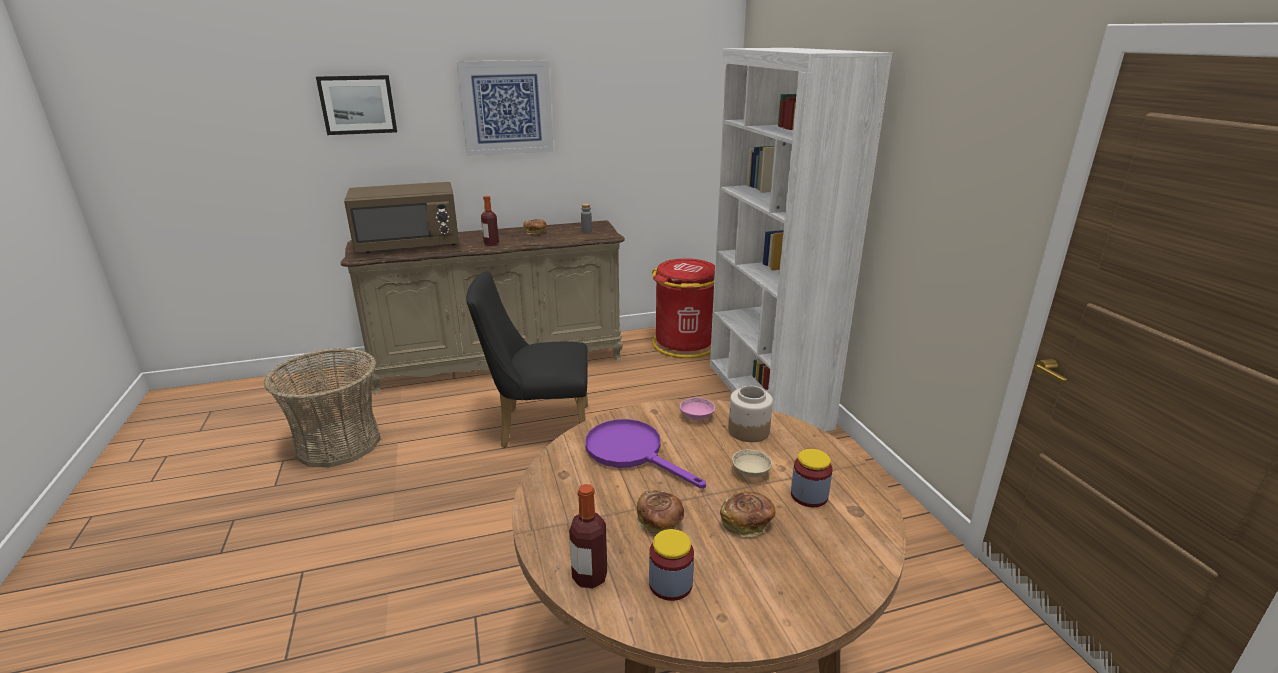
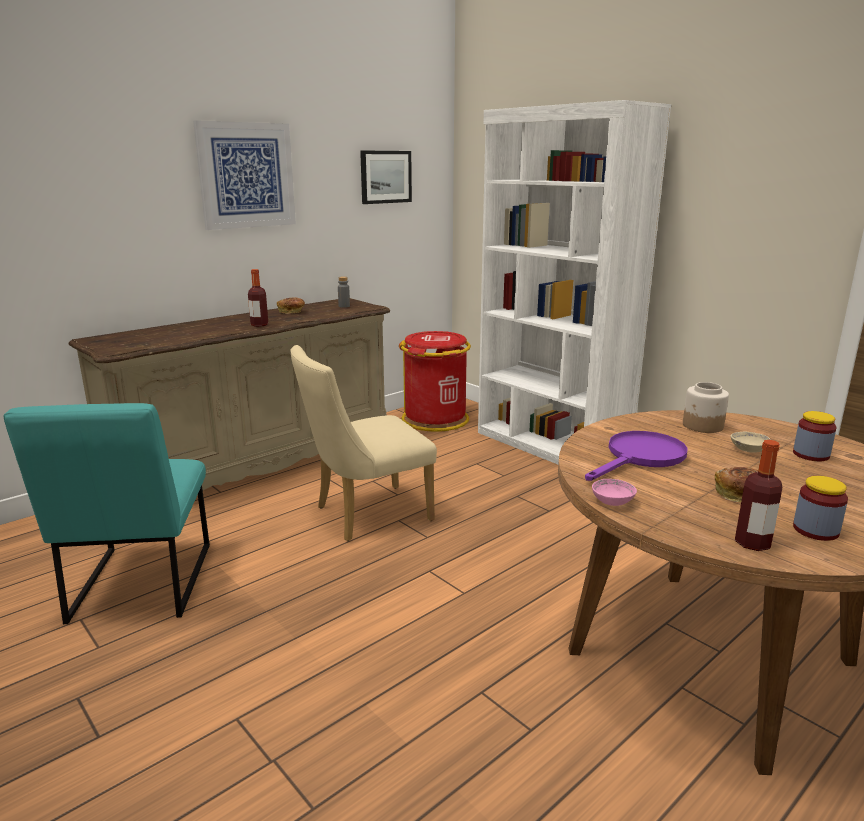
camera: 25 degrees left, 5 degrees down
basket [264,348,381,468] -> turquoise chair [4,403,210,624]
picture [316,75,397,135] -> picture moved to [360,151,412,204]
brown microwave [344,182,459,253] -> none
black chair [466,271,588,448] -> beige chair [291,345,437,541]
purple frying pan [585,419,706,488] -> purple frying pan turned 120 degrees clockwise [585,431,687,481]
pink bowl [680,398,715,420] -> pink bowl moved to [592,479,637,506]
bread [720,492,775,537] -> none

